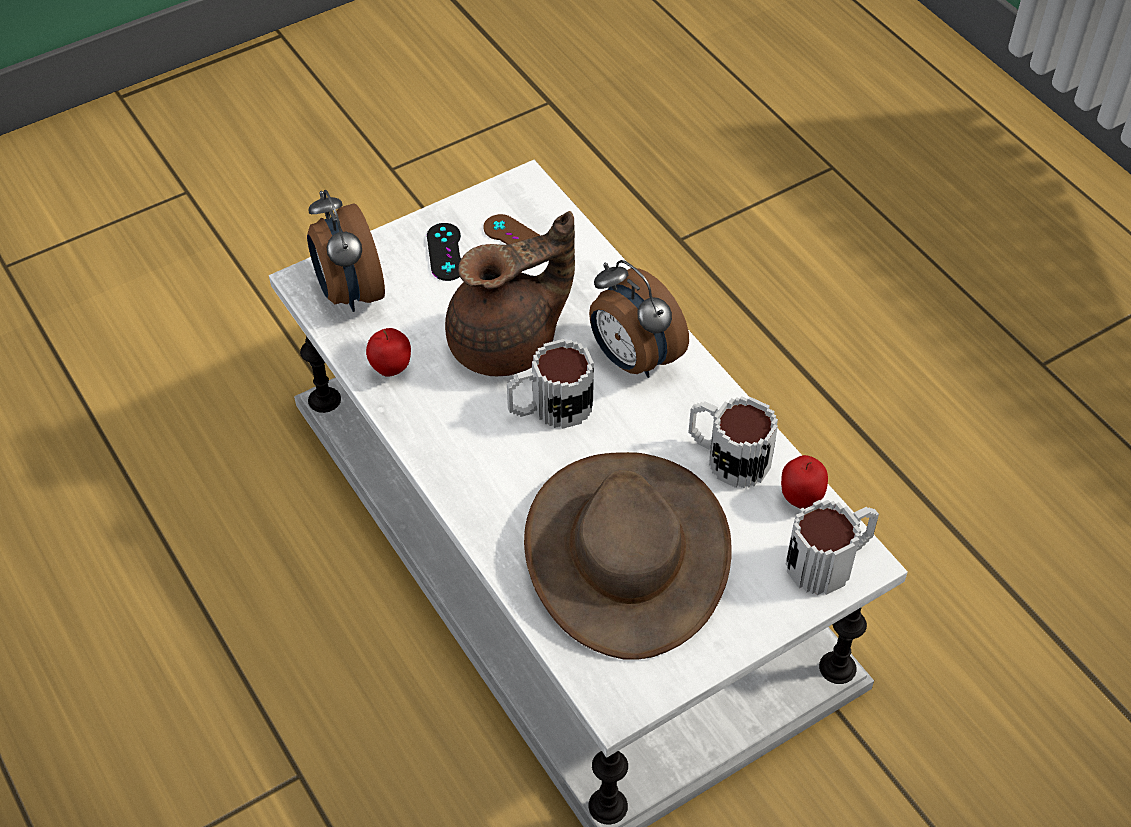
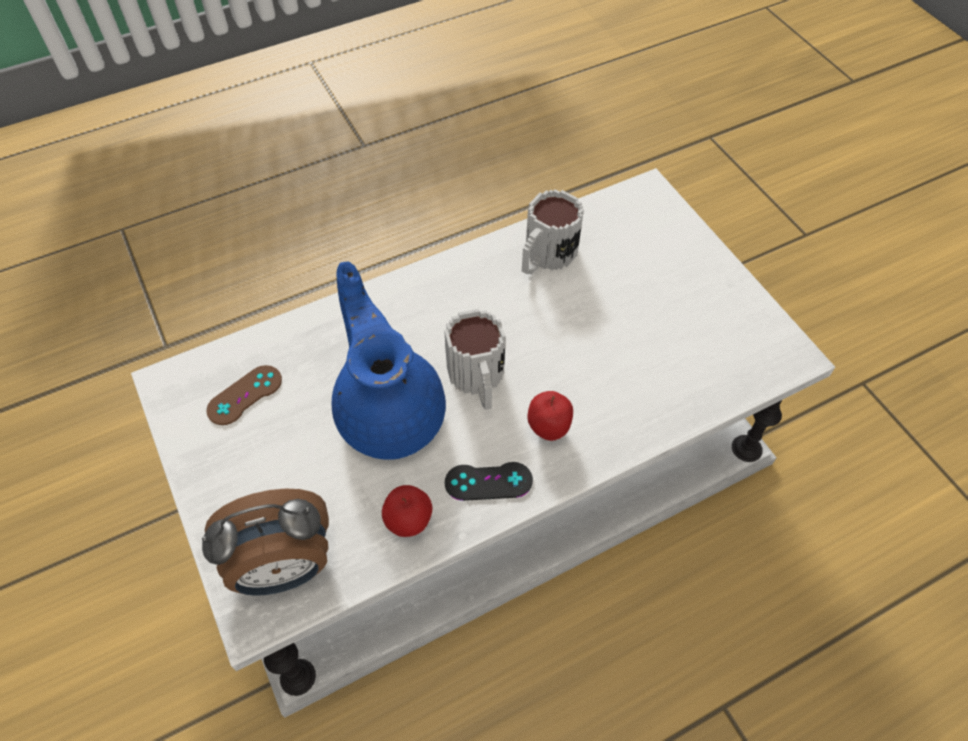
camera: 85 degrees left, 5 degrees up
black game controller [427,223,462,281] -> black game controller moved to [445,462,533,501]
brown teapot [445,211,575,376] -> blue teapot [331,262,446,460]
brown hat [524,452,732,660] -> none
alarm clock [589,260,689,378] -> none
apple [781,455,828,509] -> apple moved to [528,391,573,441]
mug [786,500,879,595] -> none

